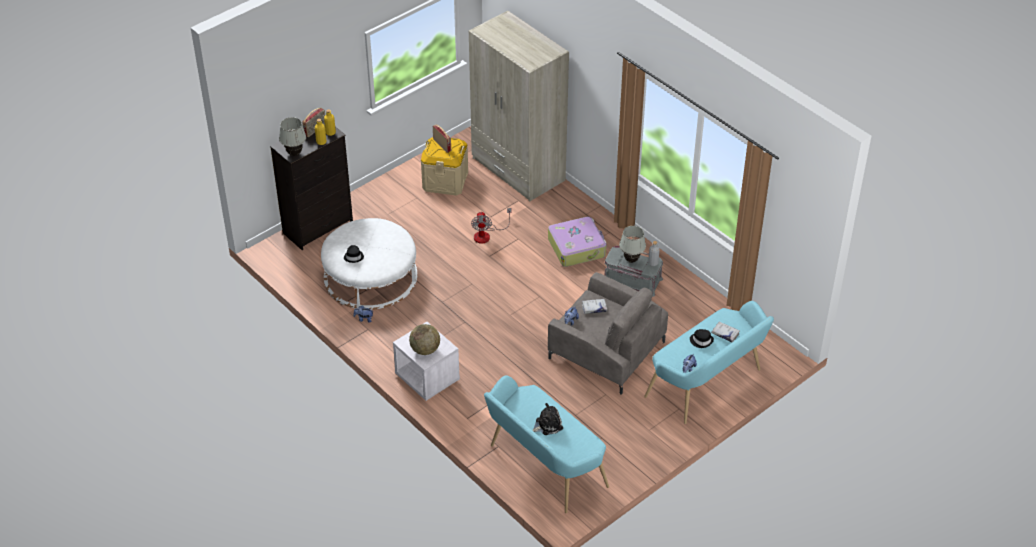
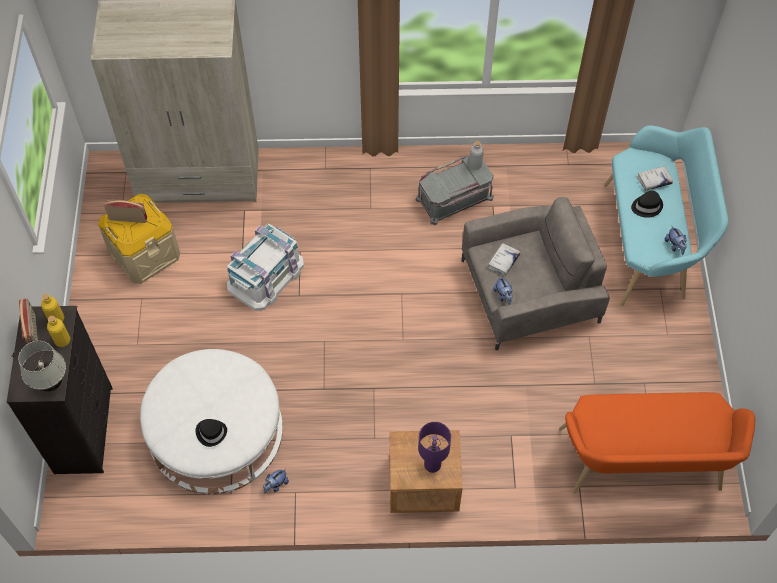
camera: 50 degrees left, 15 degrees up
white nightstand [393,322,460,401] -> brown nightstand [389,430,463,513]
globe [409,324,440,355] -> purple table lamp [418,422,451,473]
fan [471,208,512,244] -> white storage box [227,224,304,311]
turquoise bench [484,376,609,513] -> orange bench [559,392,755,494]
plush toy [533,403,563,435] -> none
suitcase [548,217,607,267] -> none
white table lamp [619,226,646,263] -> none

